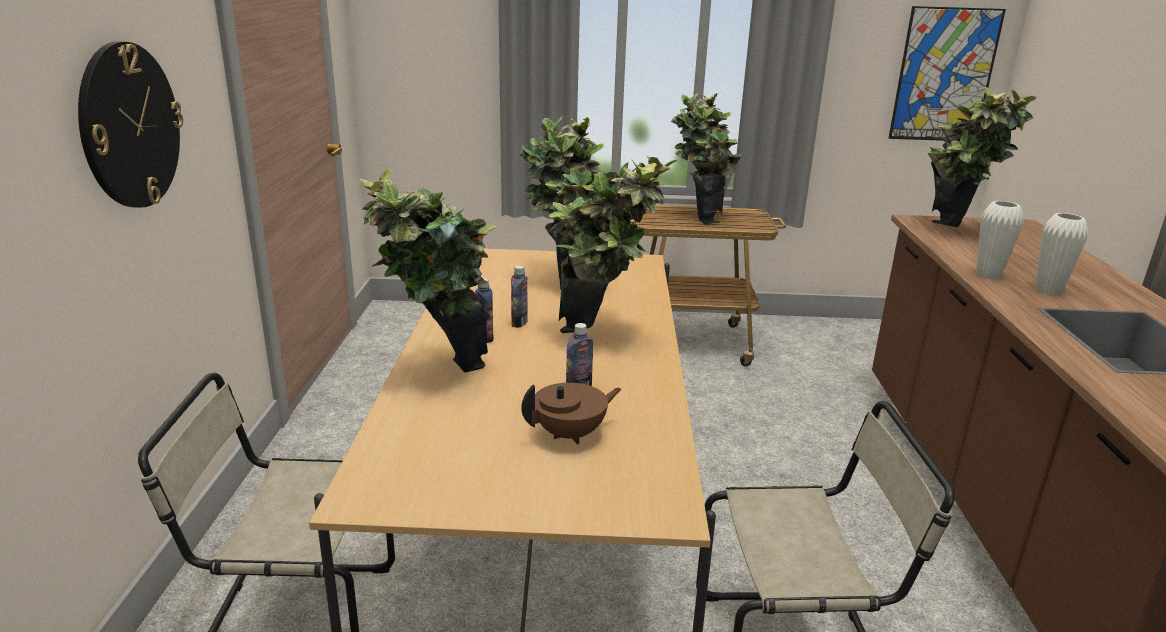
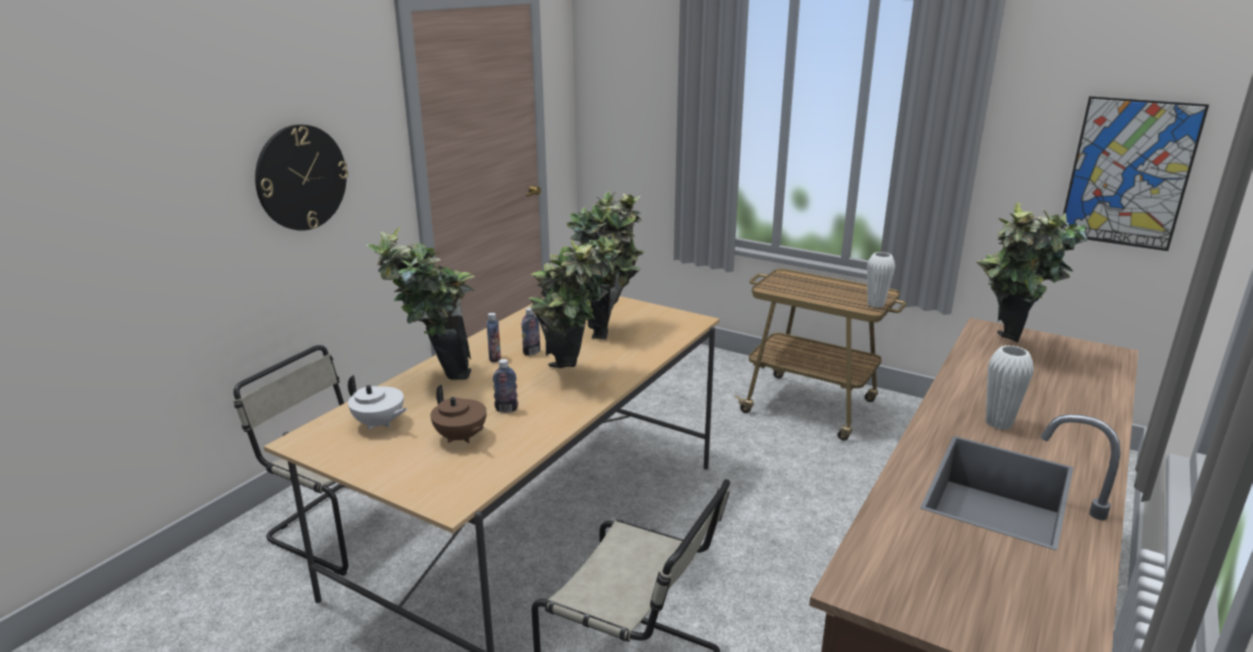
camera: 30 degrees right, 0 degrees up
brown teapot [521,383,622,445] -> brown teapot turned 45 degrees clockwise [430,385,487,443]
potted plant [671,93,742,225] -> none
white vase [976,201,1023,280] -> white vase moved to [867,252,895,308]
none -> white teapot [348,375,408,430]

